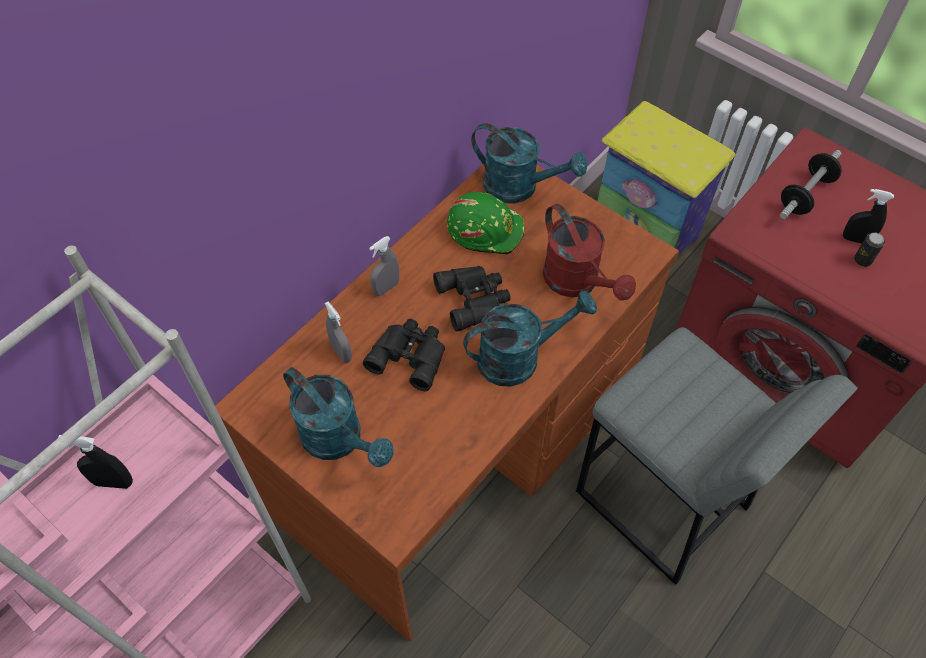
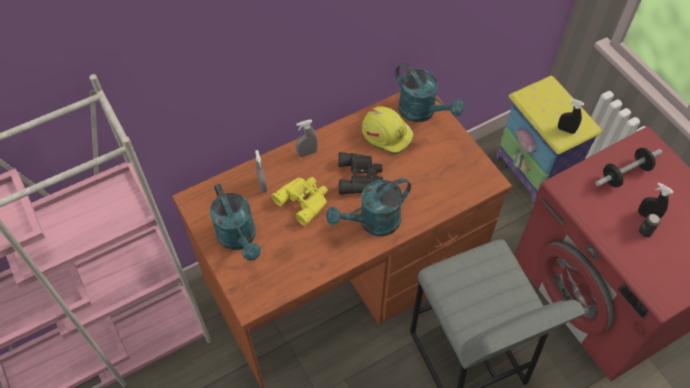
camera: 20 degrees right, 0 degrees up
black spray bottle [58,435,133,489] -> black spray bottle moved to [558,98,584,134]
black binoculars [363,319,445,391] -> yellow binoculars [271,177,328,226]
green hard hat [447,192,525,255] -> yellow hard hat [362,106,414,154]
turquoise watering can [463,290,597,387] -> turquoise watering can turned 150 degrees clockwise [326,178,411,236]
red watering can [543,204,636,301] -> none

